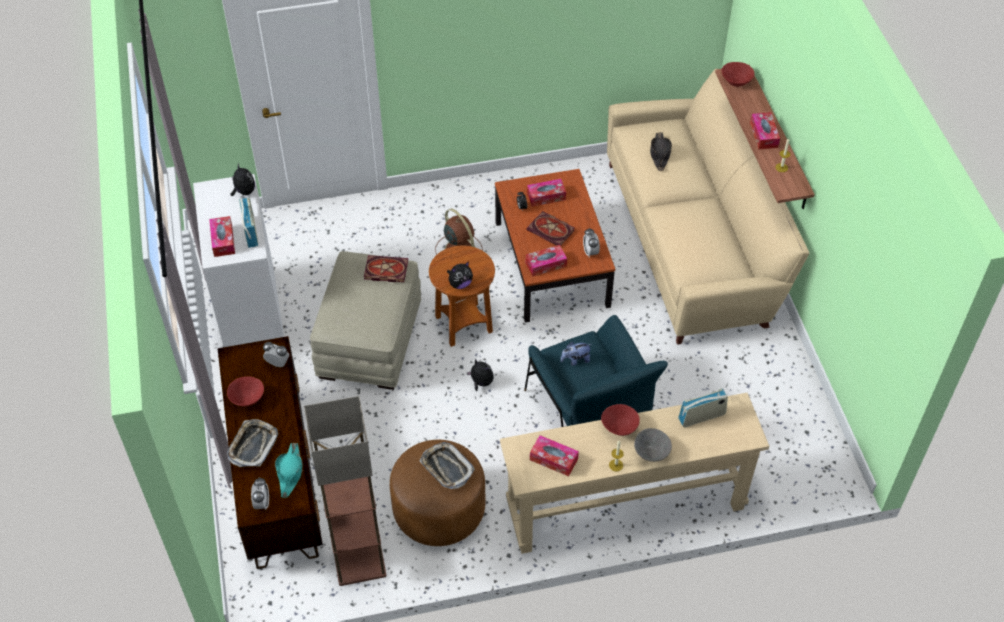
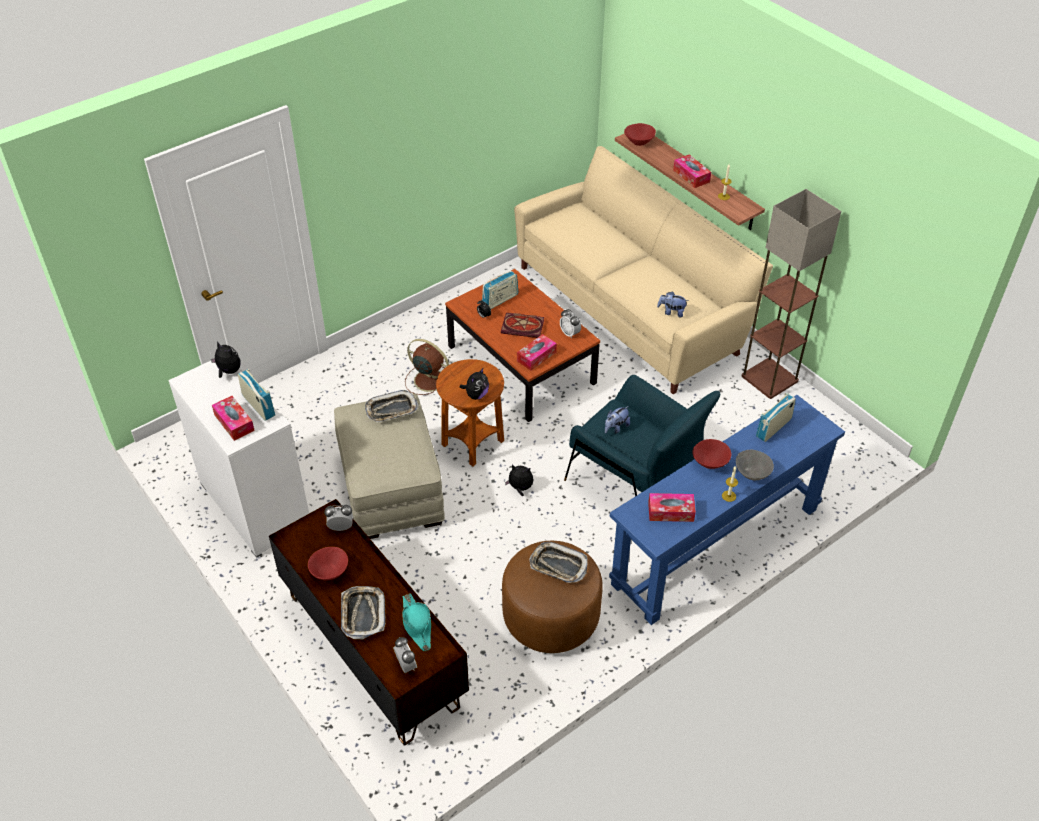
camera: 25 degrees left, 5 degrees down
floor lamp [304,396,387,586] -> floor lamp moved to [741,189,841,399]
book [364,255,408,282] -> tray [365,390,419,422]
beige console table [500,393,769,554] -> blue console table [609,395,845,625]
tissue box [527,179,566,206] -> radio [482,271,518,309]
black hat [650,132,672,171] -> none
none -> plush toy [657,291,689,317]

